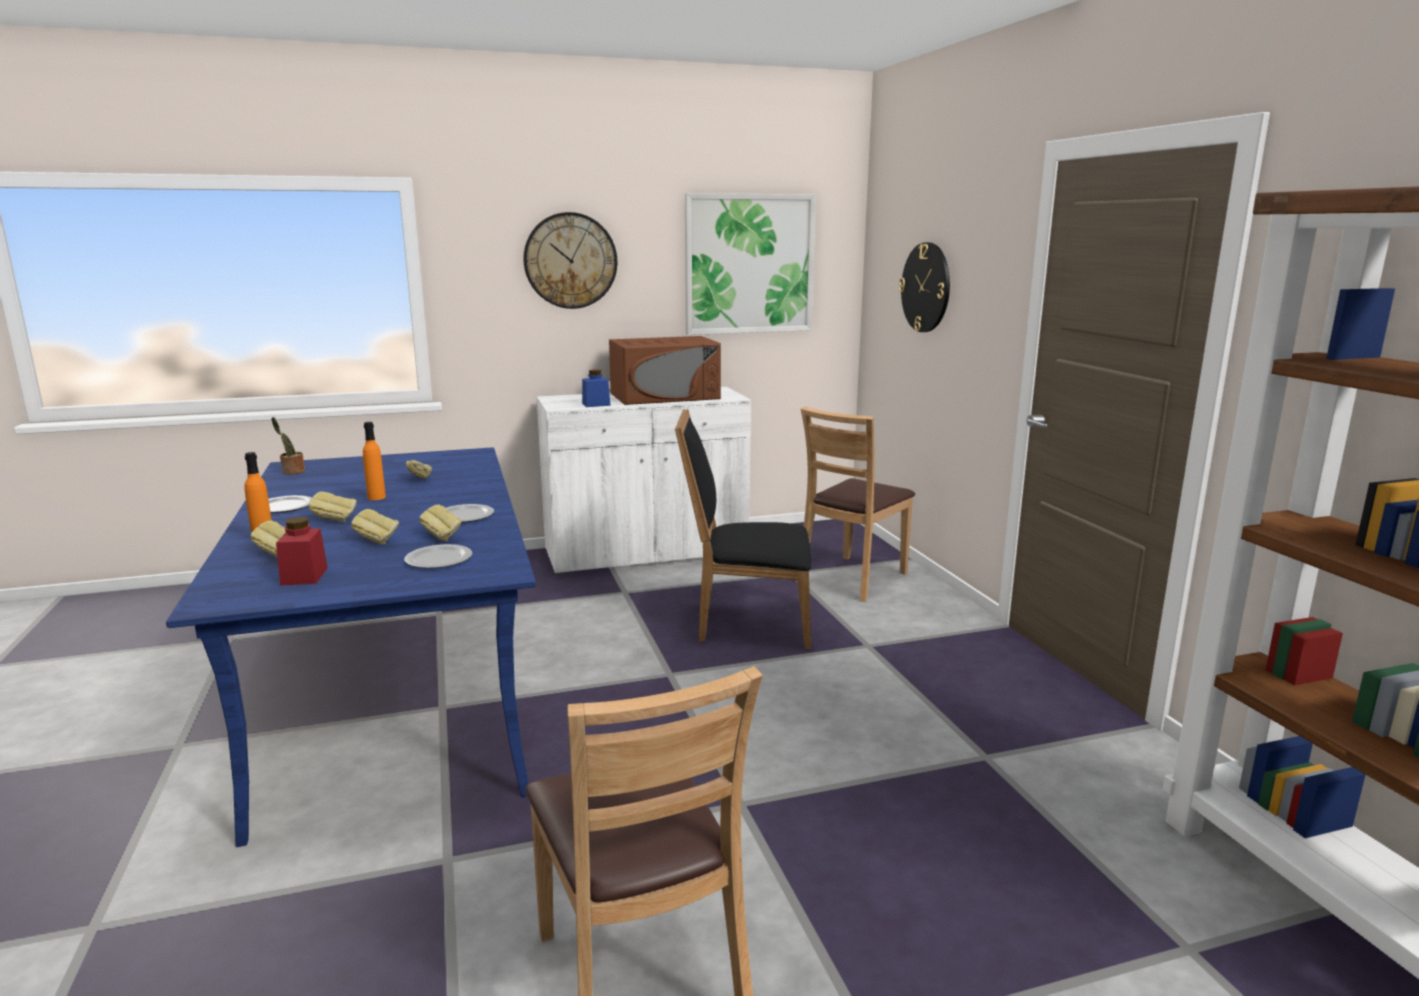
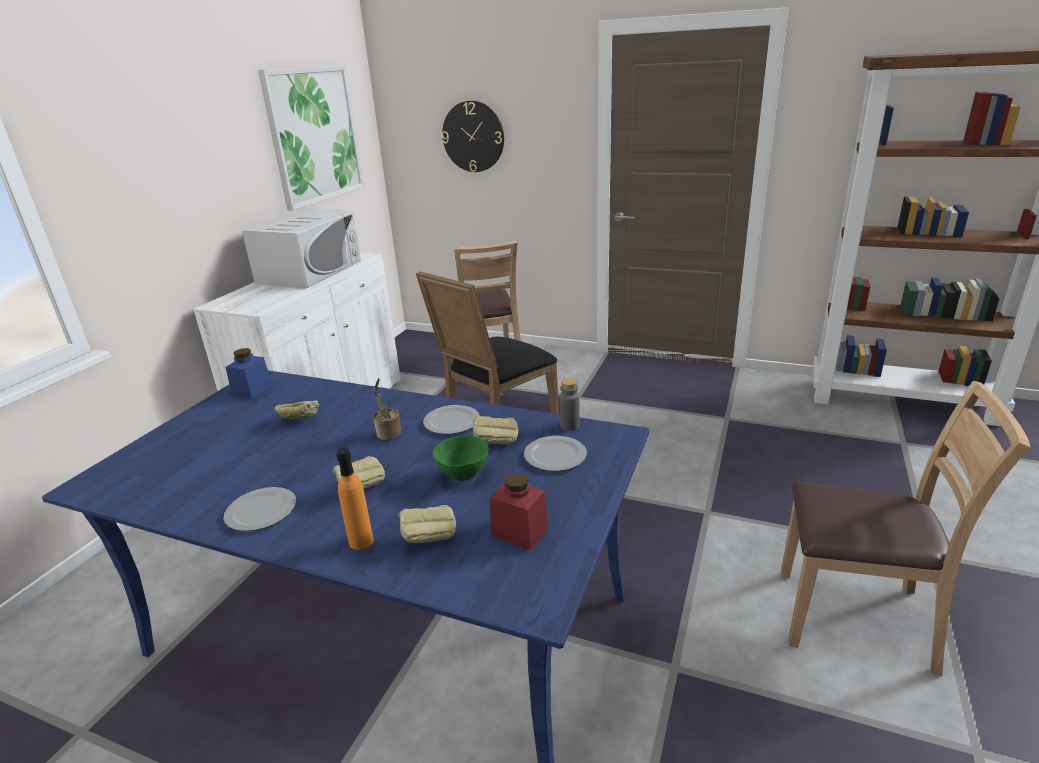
camera: 50 degrees left, 10 degrees up
potted plant [271,417,305,475] -> potted plant moved to [373,378,402,440]
bread [351,509,399,544] -> green bowl [432,435,489,481]
orange bottle [363,422,386,500] -> none
wall clock [523,212,617,309] -> none
blue jar [582,370,610,407] -> blue jar moved to [226,348,272,399]
brown microwave [609,336,721,405] -> white microwave [242,209,361,288]
none -> grey bottle [559,378,580,431]

